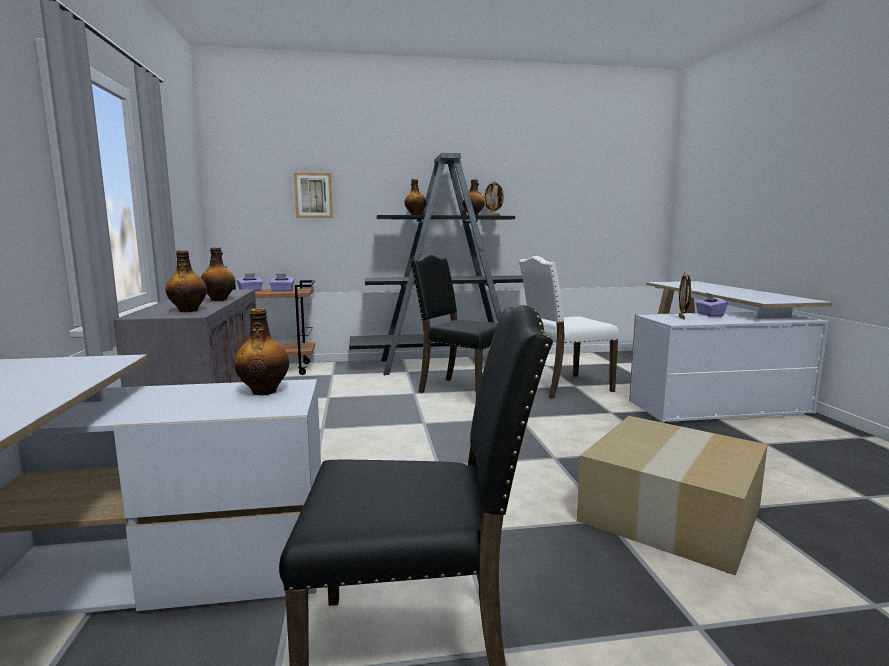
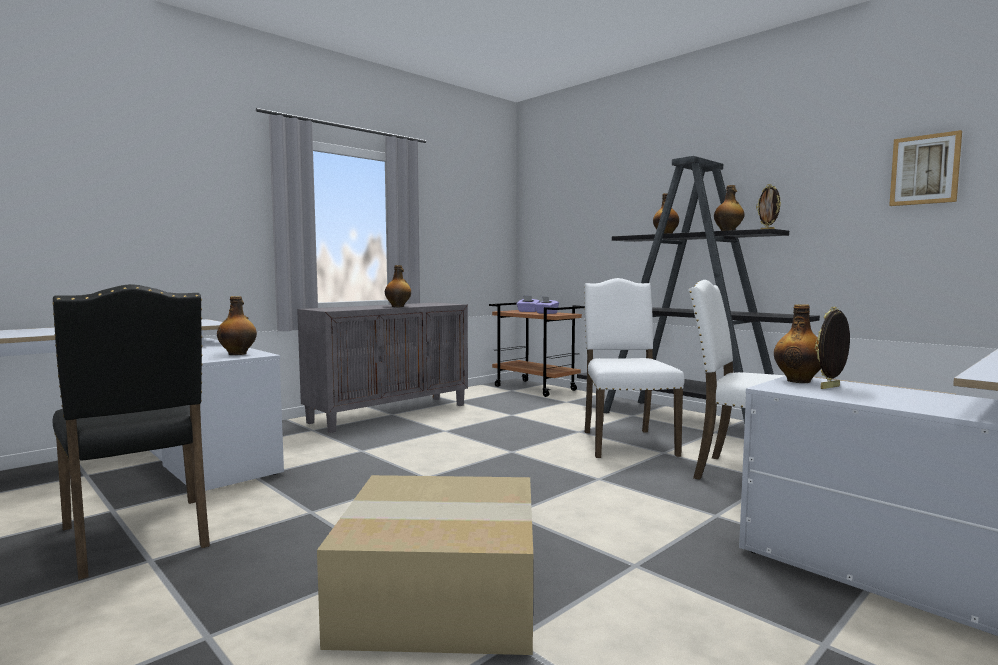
camera: 55 degrees right, 5 degrees down
bottle [165,250,207,312] -> bottle moved to [774,304,821,383]
picture [294,173,333,218] -> picture moved to [889,130,962,206]
black chair [410,255,497,399] -> white chair [584,278,685,458]
purple tissue box [695,293,728,317] -> none

